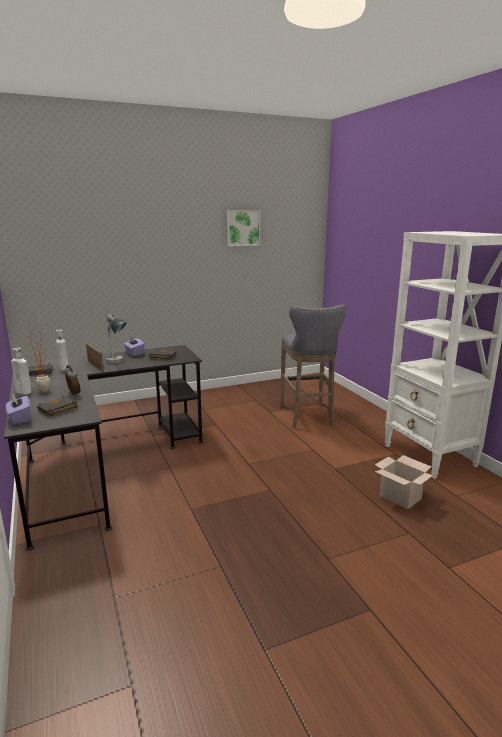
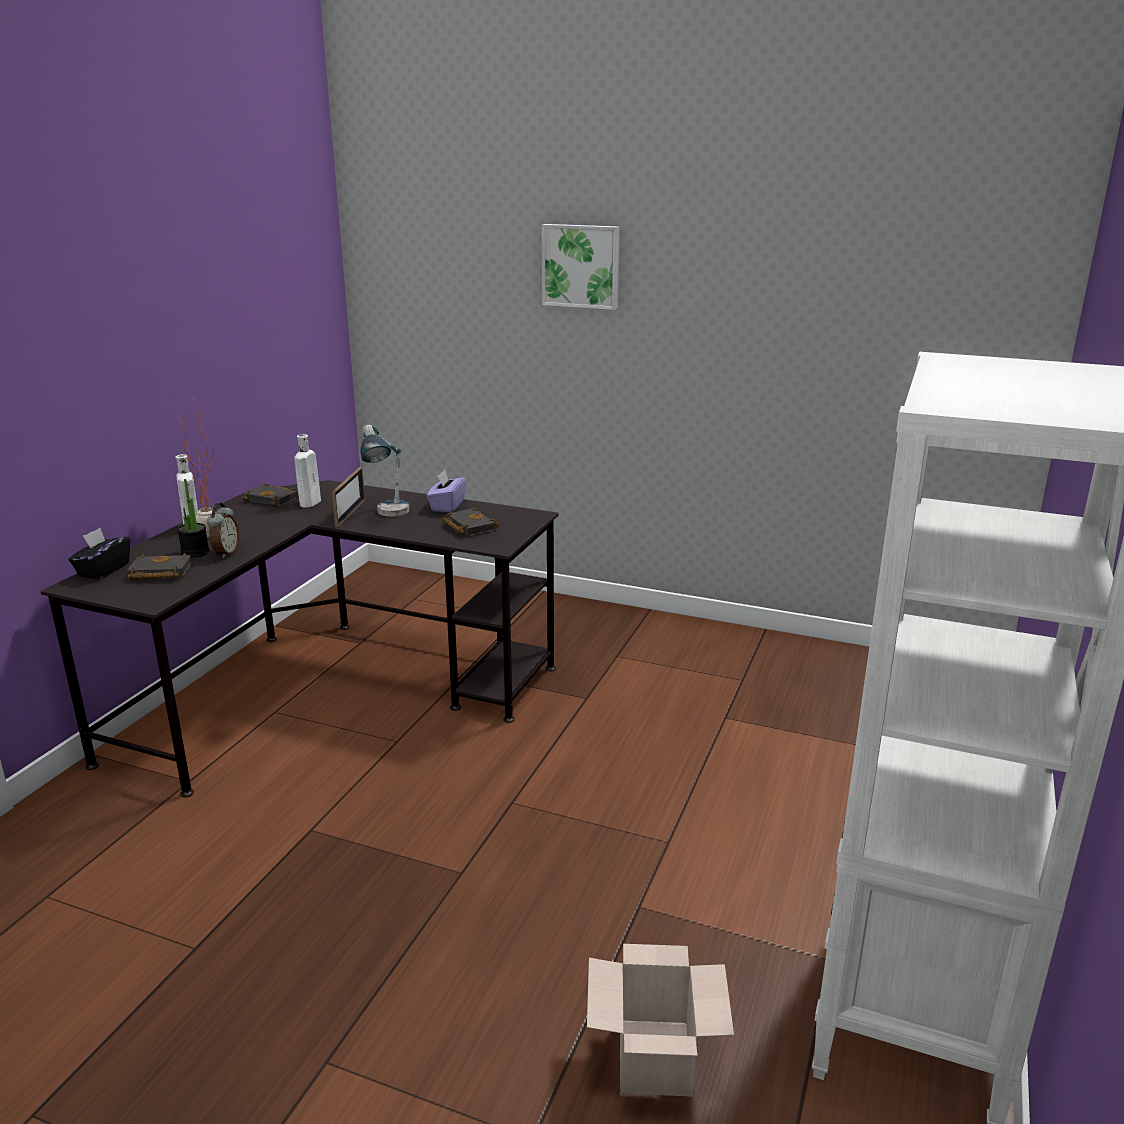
camera: 45 degrees right, 5 degrees up
purple tissue box [6,394,31,425] -> black tissue box [69,528,130,579]
picture [227,210,260,246] -> picture moved to [542,224,619,310]
grey stool [280,304,347,429] -> none
none -> potted plant [177,479,209,558]

